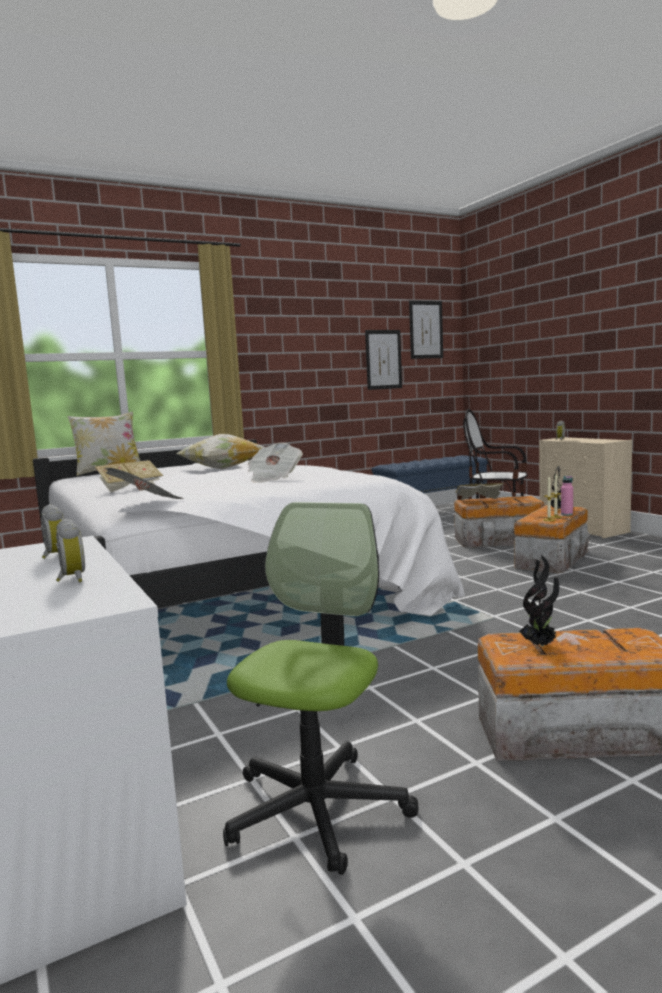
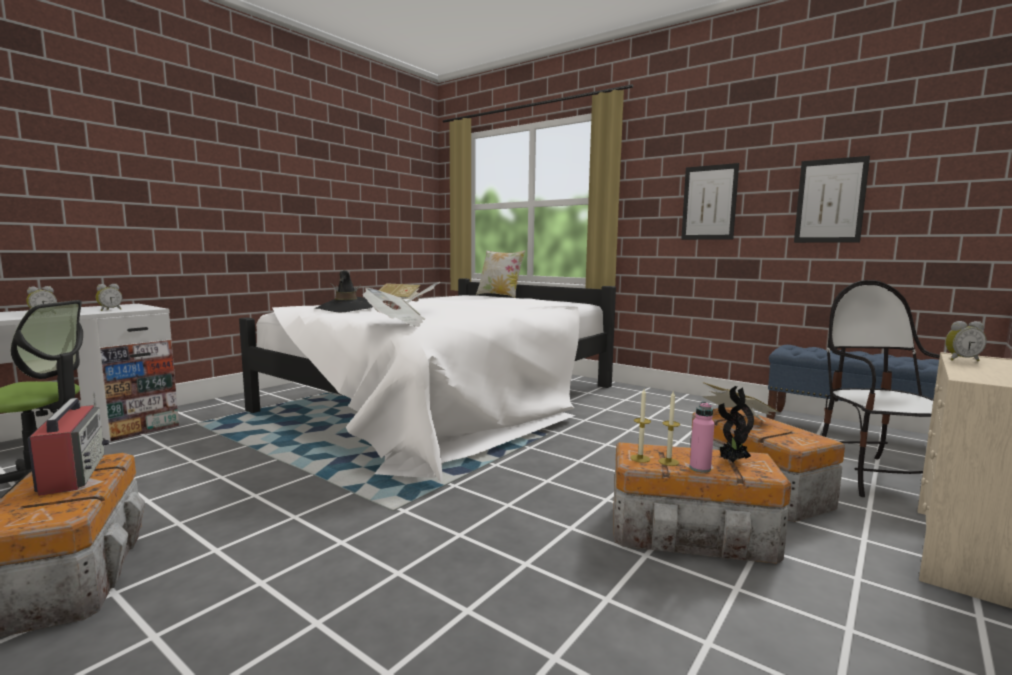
camera: 65 degrees right, 0 degrees up
newspaper [104,468,183,499] -> newspaper moved to [363,288,425,327]
pillow [176,434,264,469] -> none
picture [409,301,443,359] -> picture moved to [681,163,739,240]
potted plant [519,555,559,647] -> radio [27,392,109,496]
none -> black hat [315,270,373,312]

